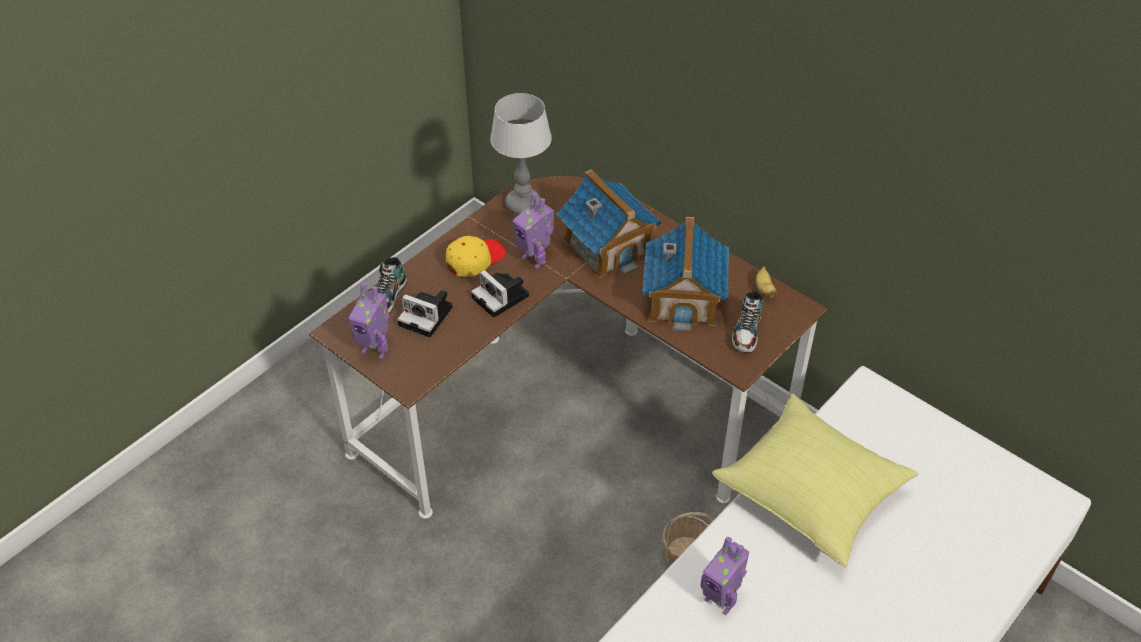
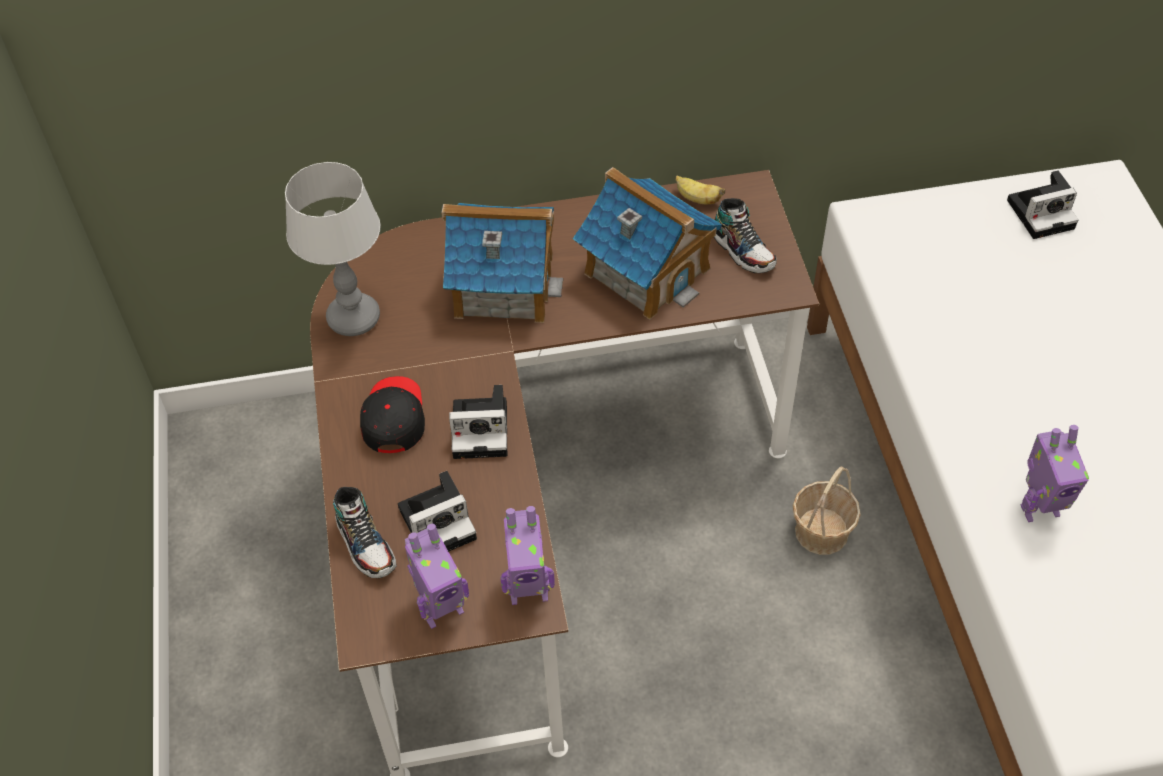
camera: 50 degrees left, 5 degrees up
yellow cap [446,236,506,277] -> black cap [360,376,425,453]
toy robot [513,193,554,269] -> toy robot moved to [500,506,555,605]
yellow pillow [712,394,918,567] -> none
none -> camera [1007,170,1078,239]

